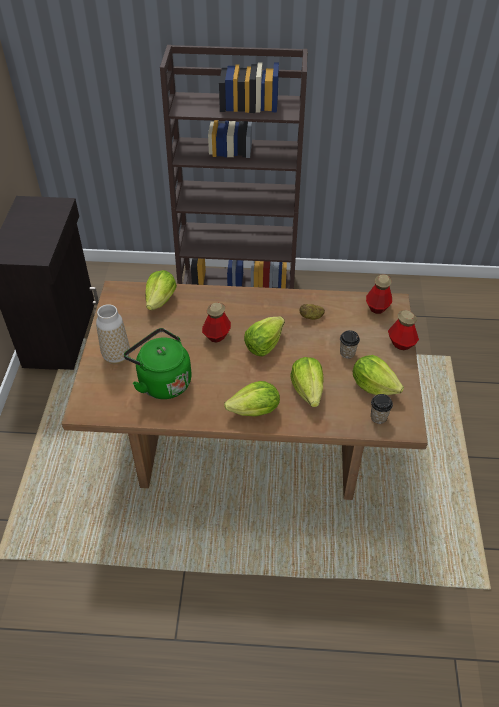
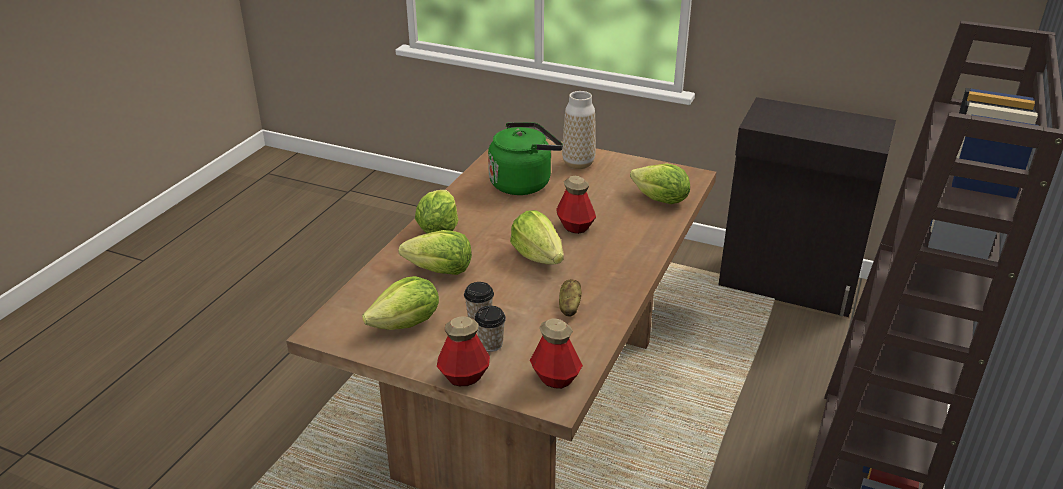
camera: 110 degrees right, 15 degrees down
cup [371,394,393,424] -> cup moved to [475,305,506,352]

